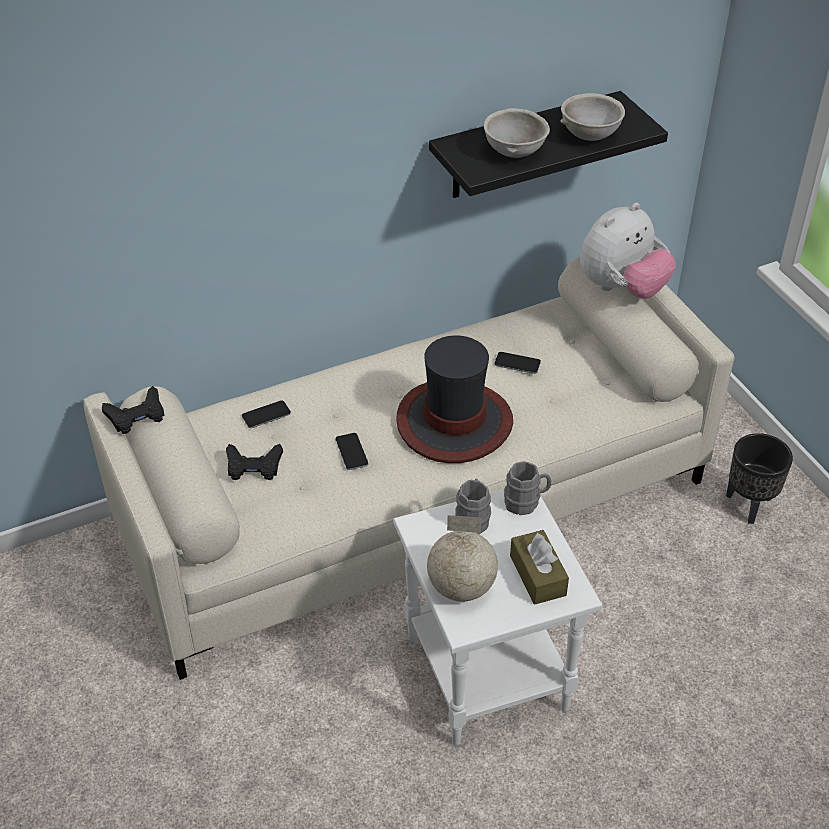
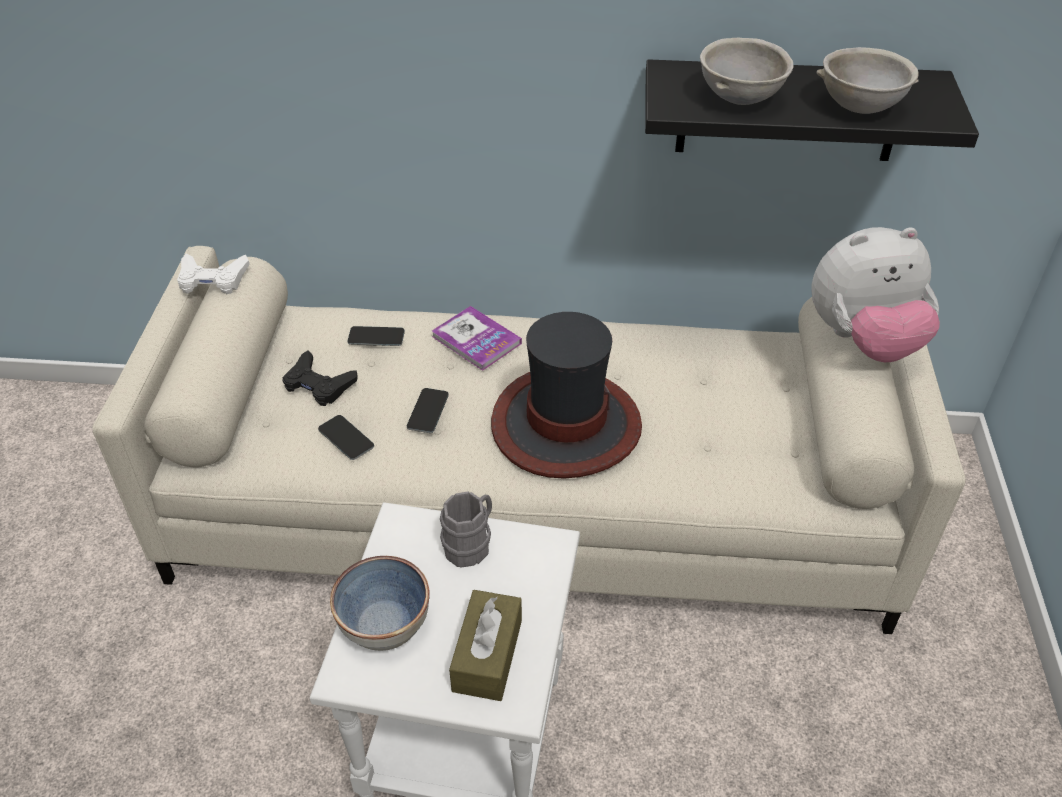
camera: 30 degrees right, 0 degrees up
black game controller [102,386,165,434] -> white game controller [177,254,250,294]
globe [427,515,498,602] -> bowl [330,556,429,651]
phone [494,352,541,374] -> phone moved to [318,415,374,460]
grey mug [504,461,551,515] -> none
black planter [726,433,793,524] -> none
none -> book [432,306,522,371]

